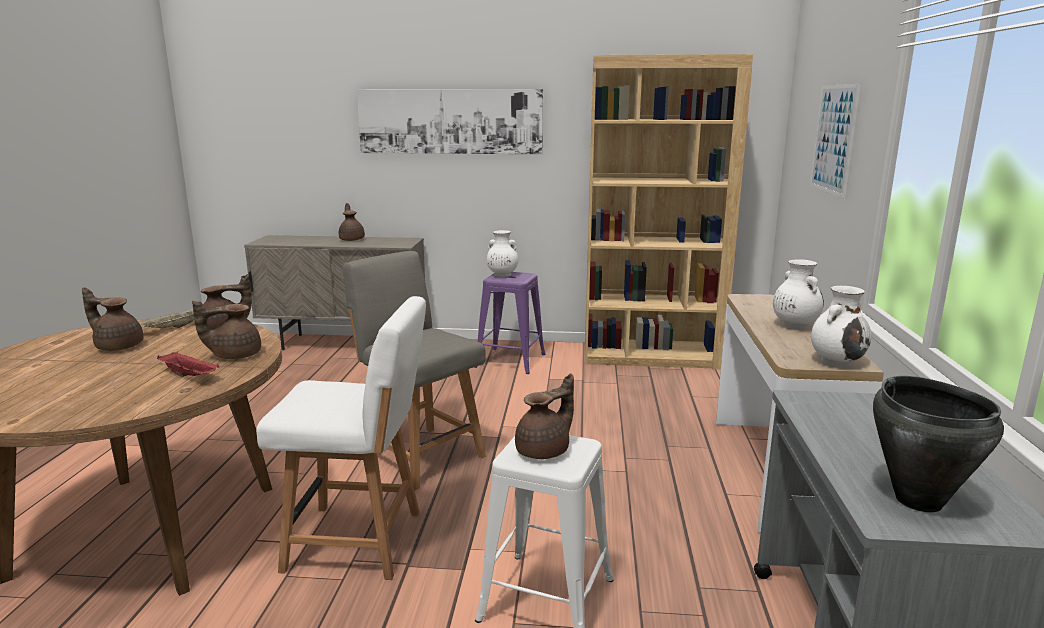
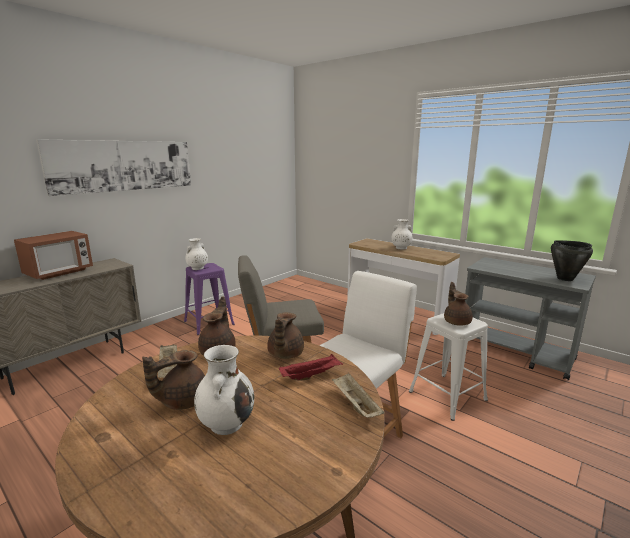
camera: 55 degrees left, 0 degrees up
brown teapot [339,203,365,241] -> microwave [14,231,93,280]
brown bookcase [585,54,753,370] -> none
picture [810,84,861,198] -> none
white vase [811,286,871,368] -> white vase moved to [194,345,254,435]
none -> beige tray [332,373,384,418]

